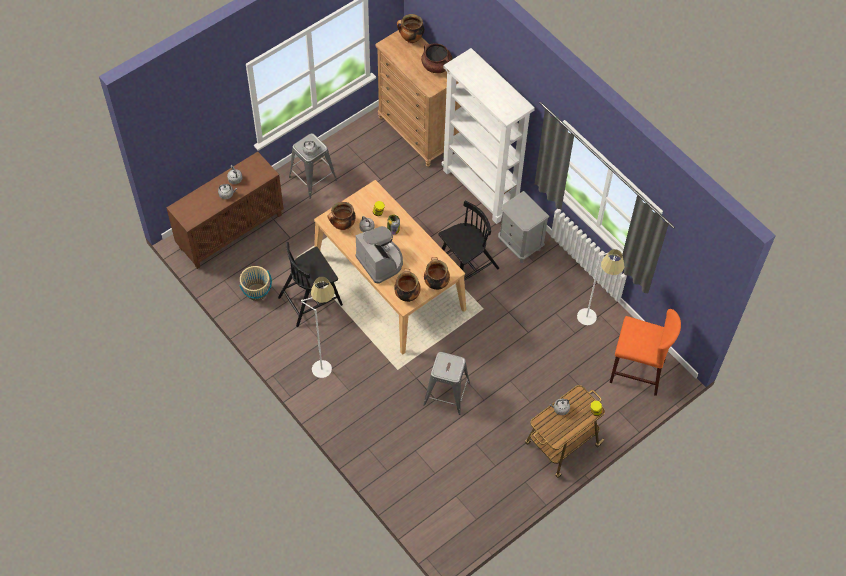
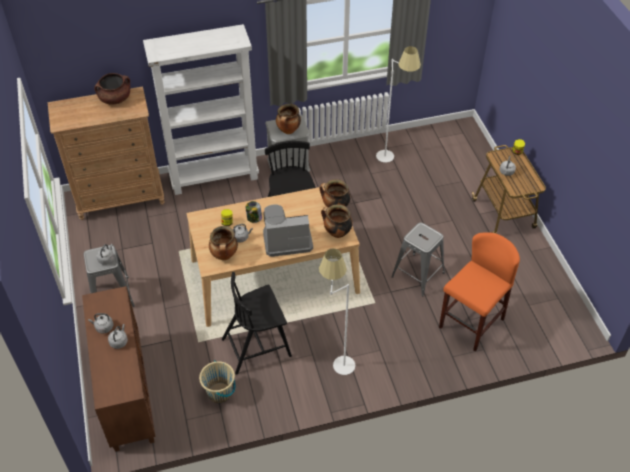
camera: 65 degrees left, 10 degrees down
black chair [278,242,343,327] -> black chair turned 75 degrees clockwise [222,272,292,375]
cooking pot [397,14,424,43] -> cooking pot moved to [276,104,301,134]
orange stool [610,309,681,396] -> orange stool moved to [439,232,520,352]

